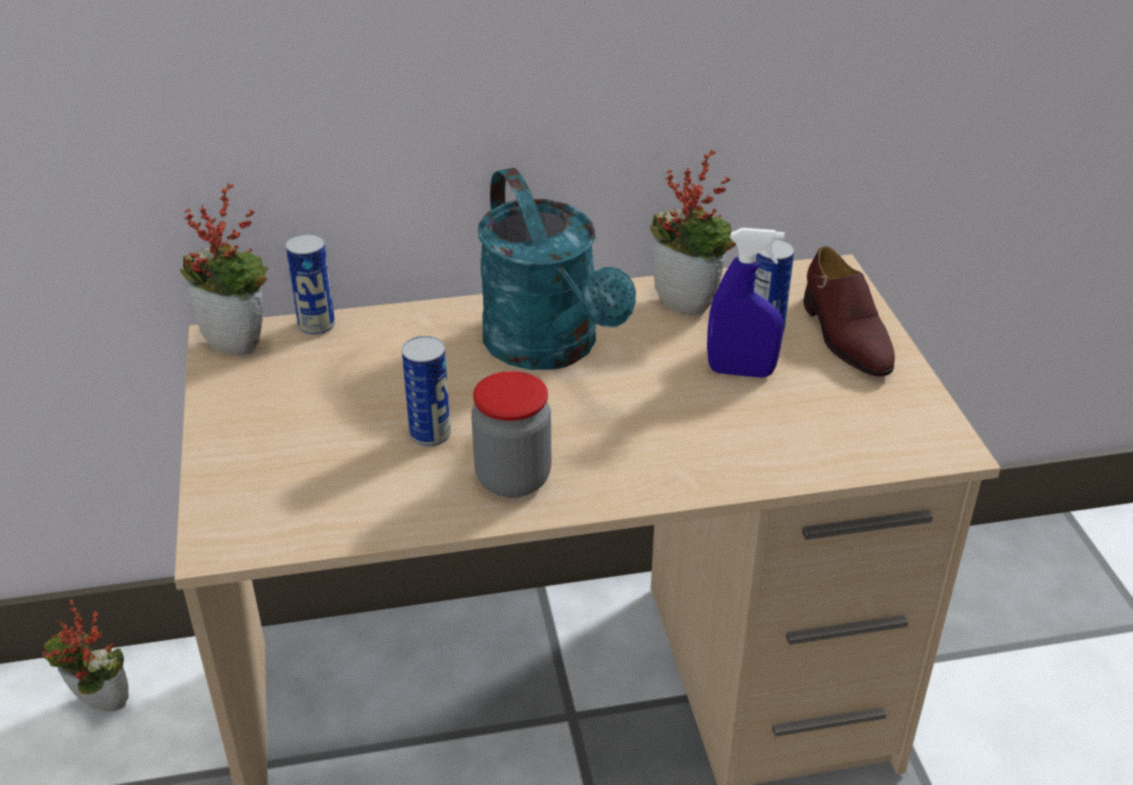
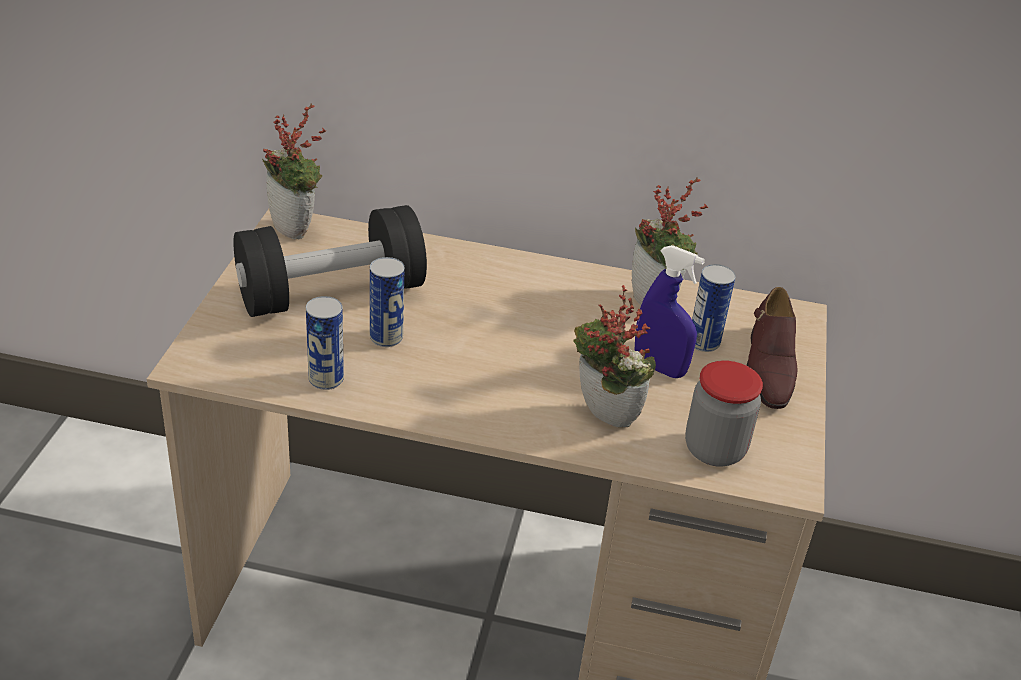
camera: 20 degrees right, 0 degrees up
potted plant [43,600,129,711] -> potted plant moved to [573,285,656,427]
can [286,233,335,335] -> can moved to [306,296,344,390]
jar [471,371,551,498] -> jar moved to [685,360,763,466]
turquoise watering can [478,168,636,370] -> none
none -> black dumbbell [233,205,427,317]

